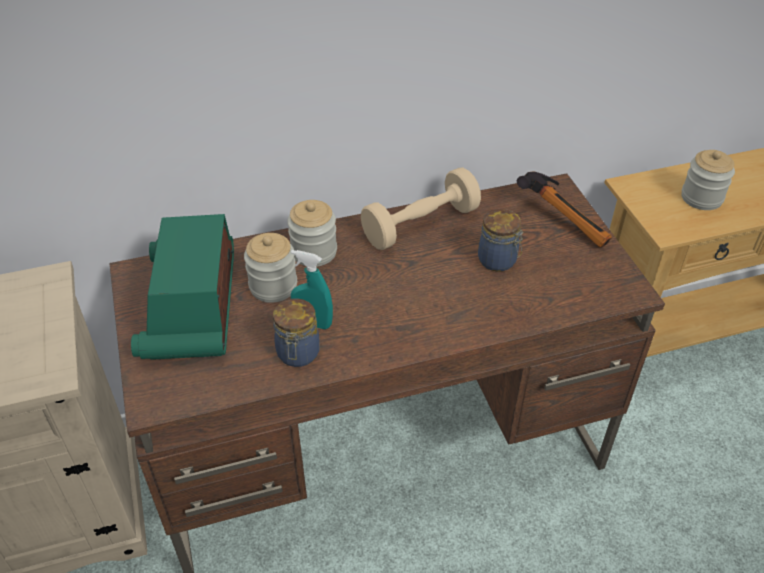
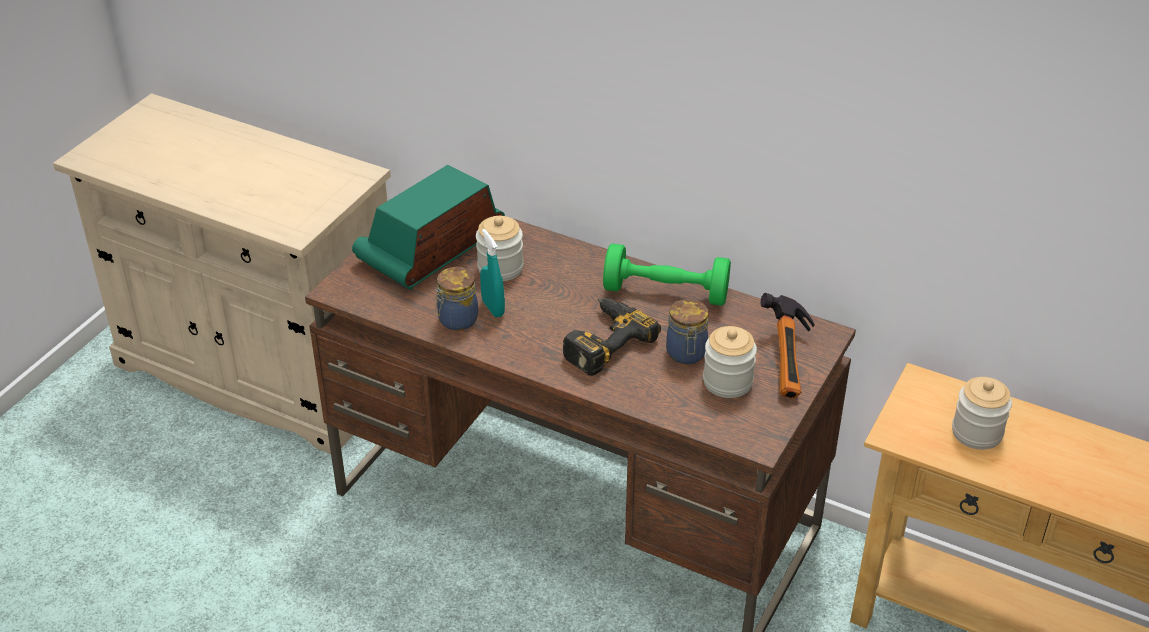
camera: 45 degrees right, 5 degrees down
jar [287,200,337,267] -> jar moved to [703,326,757,398]
beige dumbbell [361,168,481,250] -> green dumbbell [603,244,731,306]
none -> power drill [563,298,661,376]

